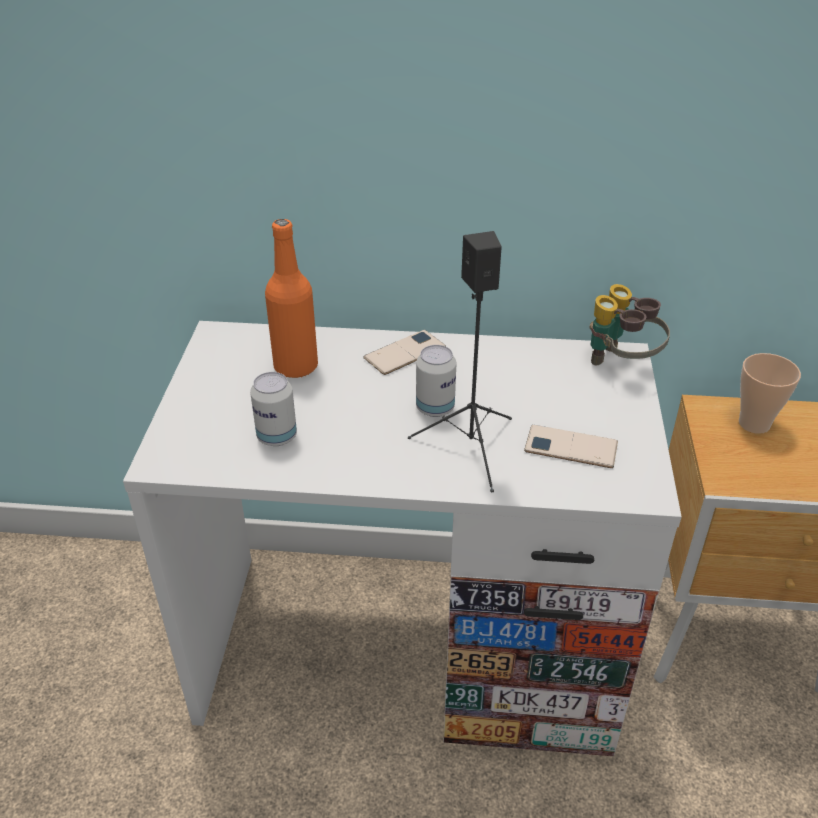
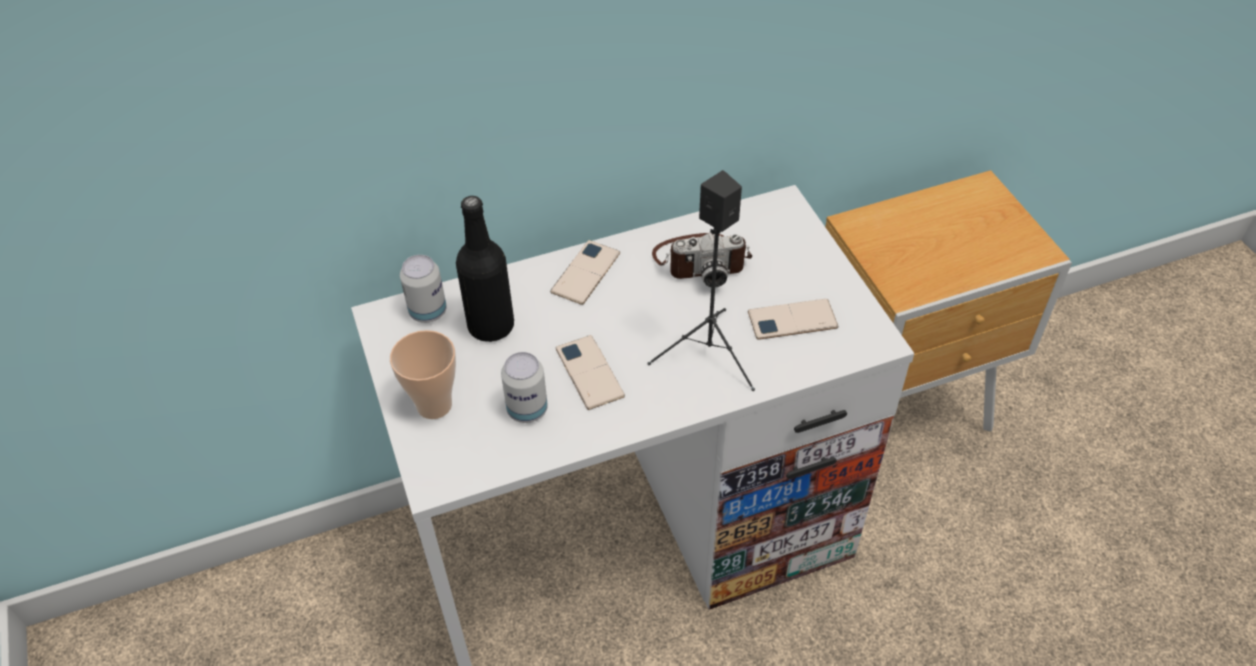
camera: 25 degrees left, 10 degrees up
orange bottle [265,219,318,378] -> black bottle [456,196,514,342]
can [416,345,456,417] -> can moved to [400,255,447,323]
binoculars [590,284,670,365] -> none
cup [739,353,801,434] -> cup moved to [390,330,456,419]
none -> phone [556,335,625,410]
none -> camera [652,233,752,287]

